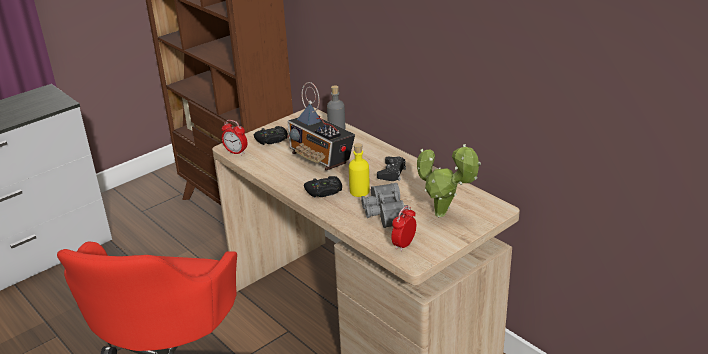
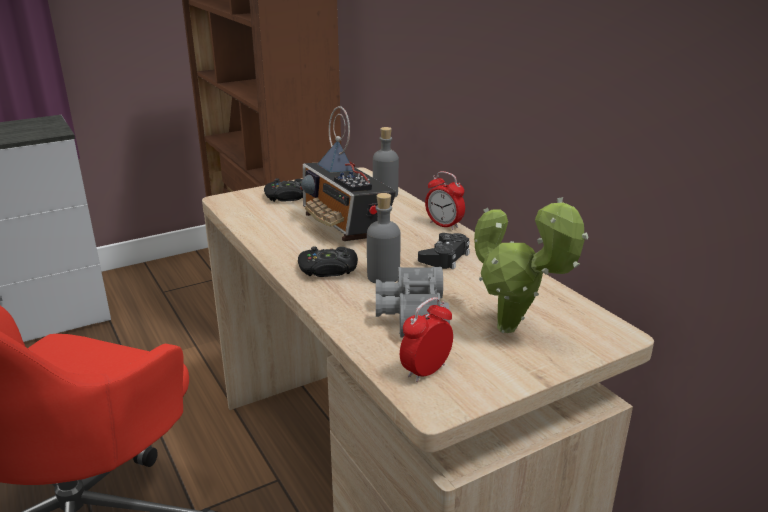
camera: 10 degrees right, 5 degrees down
alarm clock [222,120,247,156] -> alarm clock moved to [425,171,465,230]
yellow bottle [349,143,370,197] -> grey bottle [367,193,401,283]

